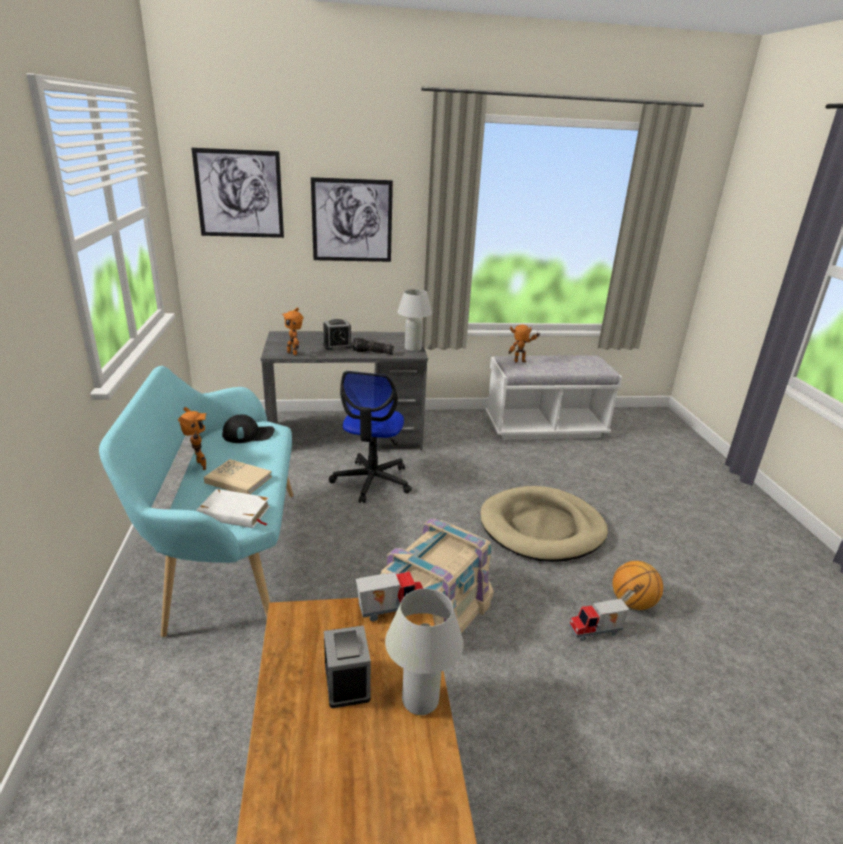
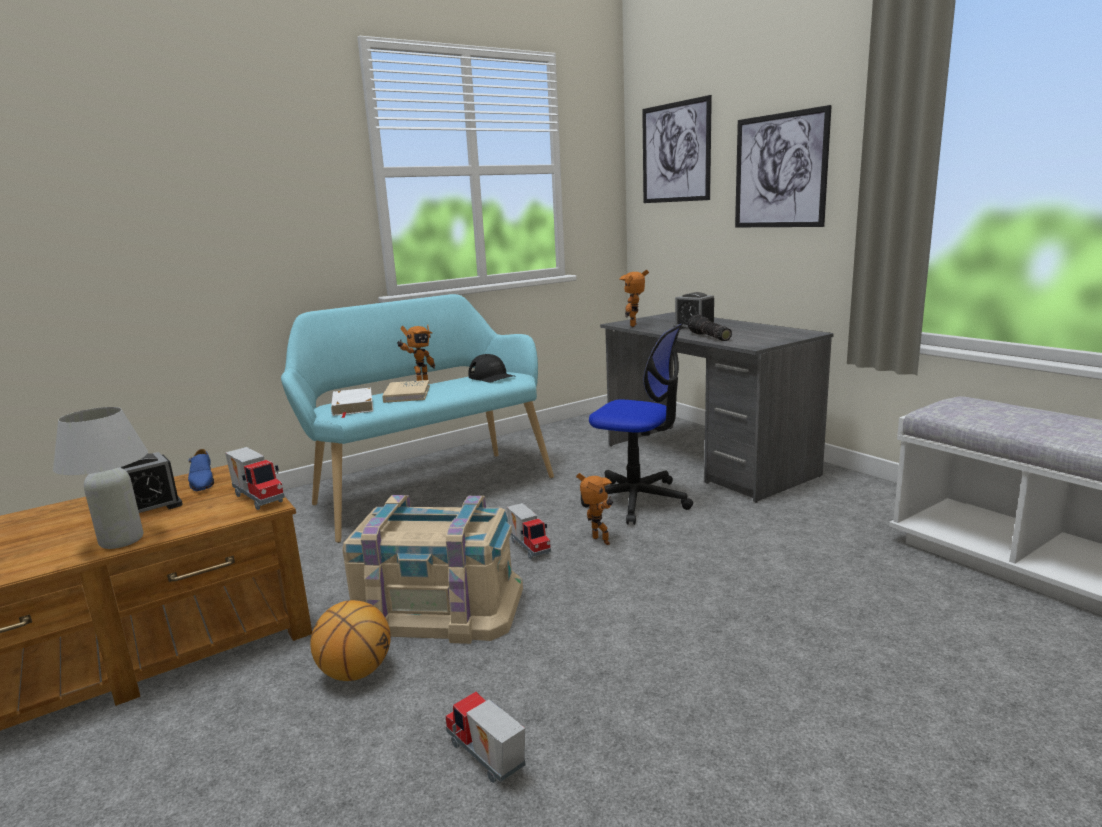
camera: 65 degrees right, 10 degrees down
office chair [329,371,412,503] -> office chair turned 135 degrees counterclockwise [581,324,693,525]
white table lamp [397,289,432,352] -> none
beige dog bed [480,486,608,562] -> none
toy robot [508,325,540,363] -> toy robot moved to [576,473,613,545]
basketball [613,561,663,610] -> basketball moved to [311,600,391,681]
none -> blue shoe [188,449,214,491]
none -> toy truck [507,503,551,559]

